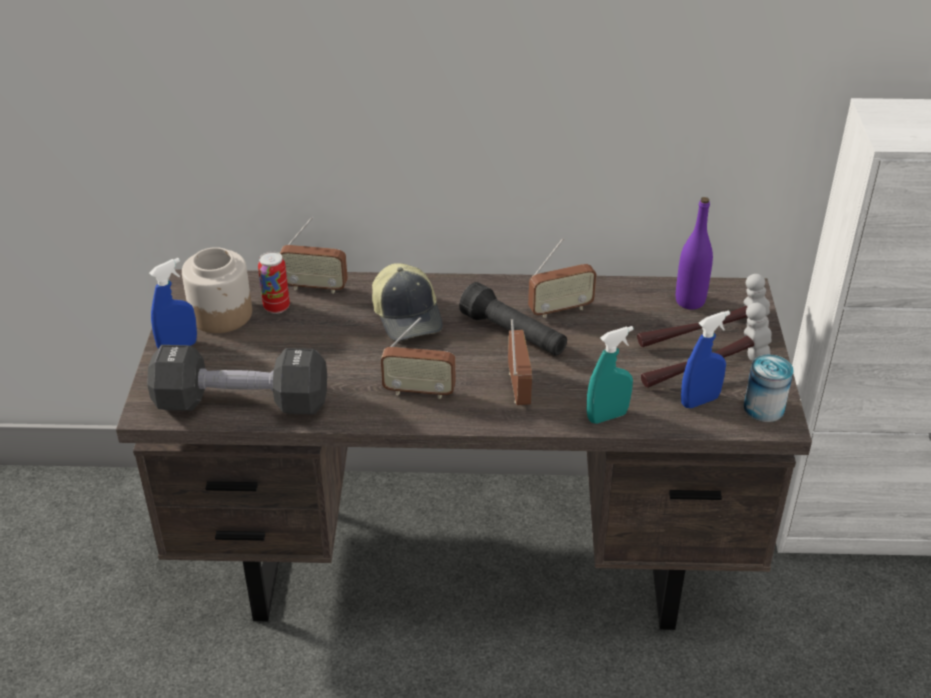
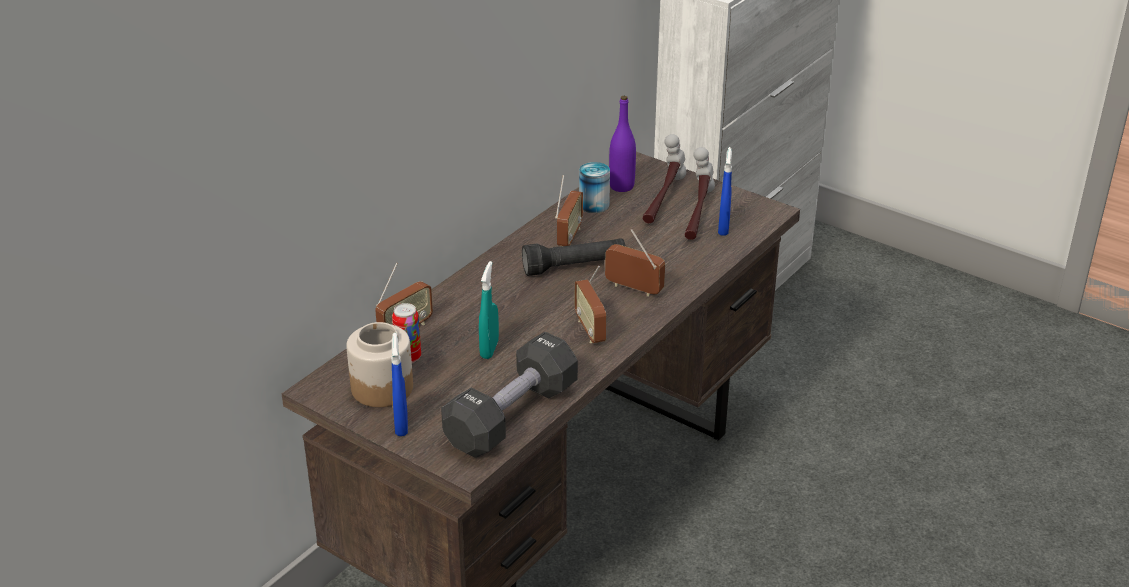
camera: 55 degrees left, 5 degrees down
cap [372,263,443,341] -> none
radio [381,317,456,399] -> radio turned 120 degrees clockwise [575,266,606,343]
turquoise spray bottle [587,326,634,424] -> turquoise spray bottle moved to [479,261,499,359]
can [744,355,794,422] -> can moved to [579,162,610,213]

